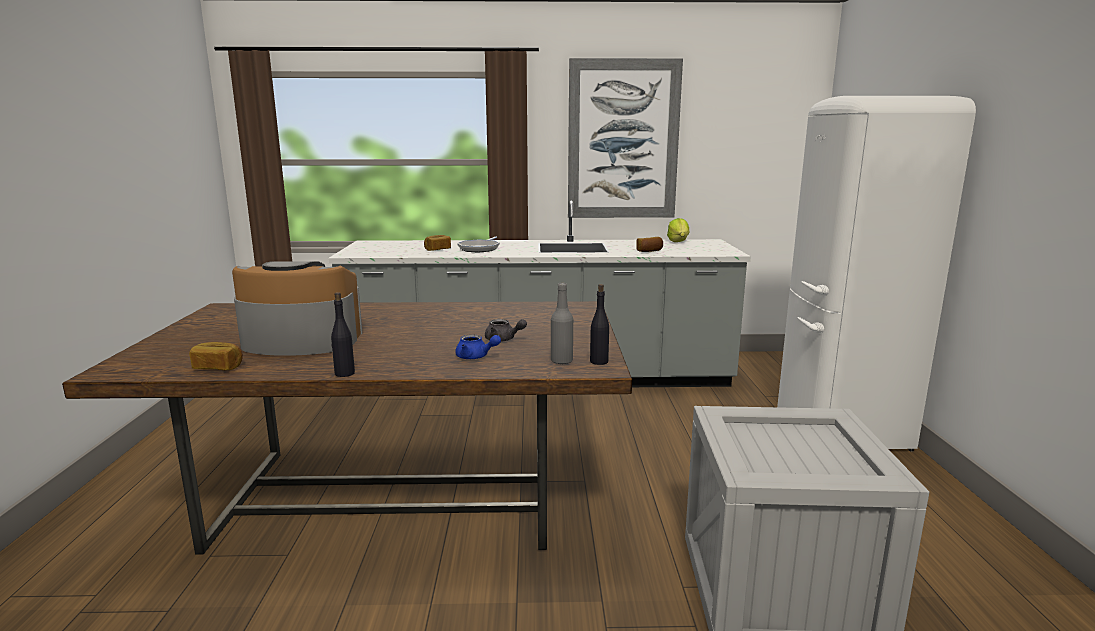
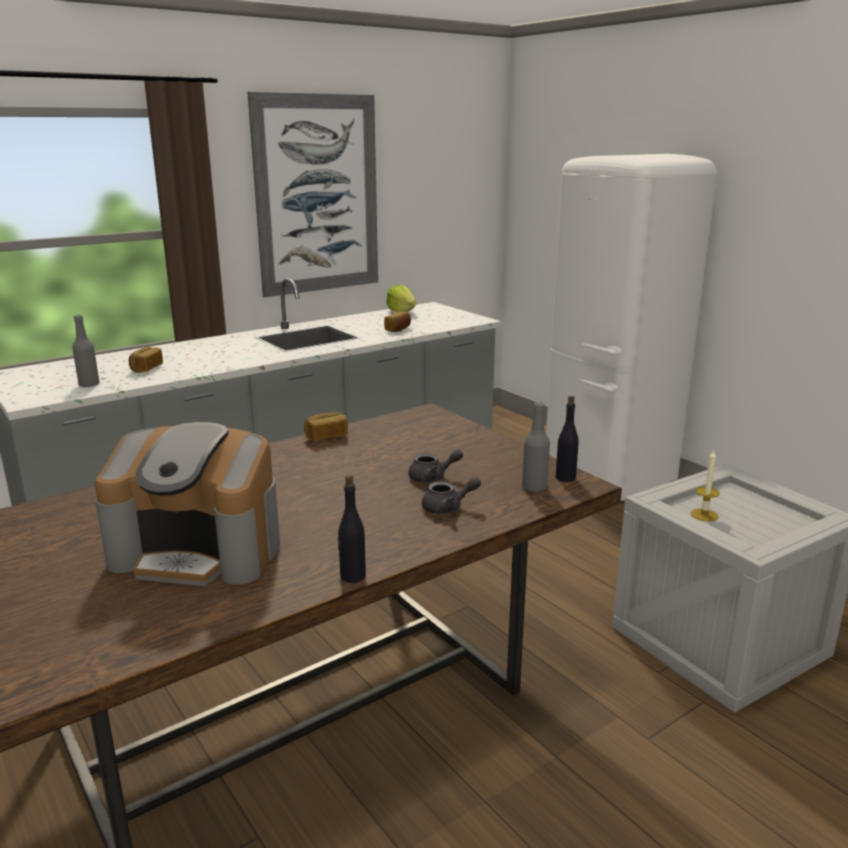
camera: 35 degrees left, 5 degrees up
bread [189,342,243,370] -> bread moved to [304,412,348,441]
coffee machine [232,261,362,355] -> coffee machine turned 135 degrees counterclockwise [95,422,280,586]
blue teapot [455,334,501,359] -> grey teapot [422,477,481,514]
frying pan [457,236,500,253] -> none
none -> grey bottle [72,315,99,388]
none -> candle [691,451,720,522]

